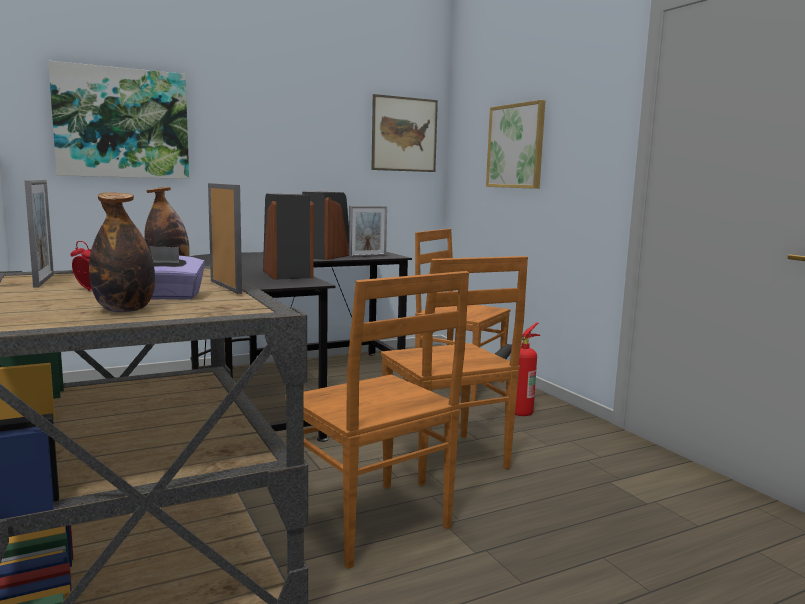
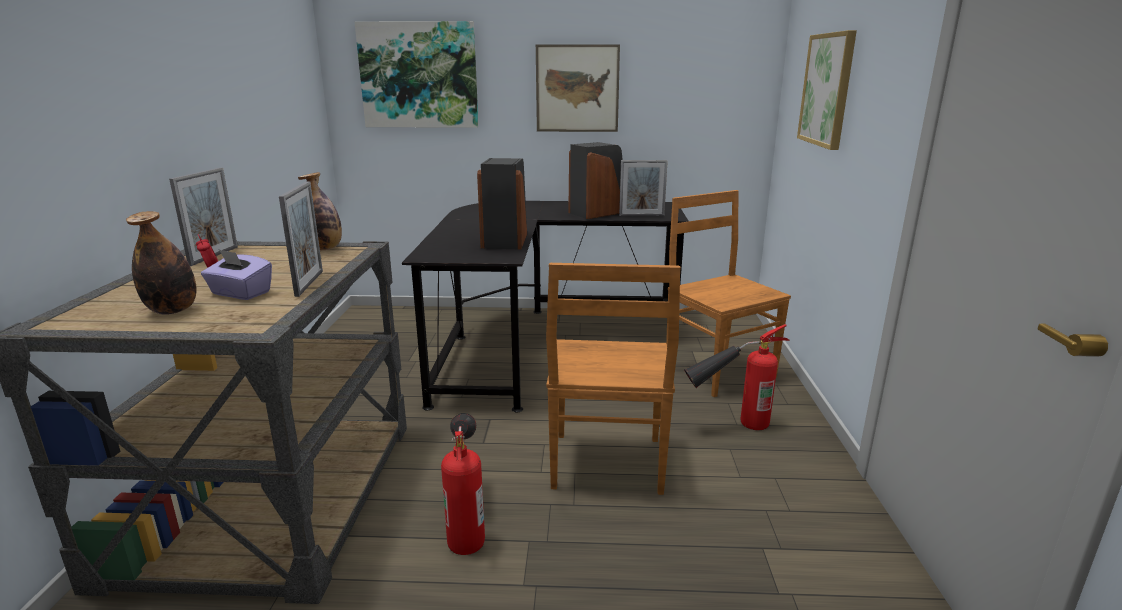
camera: 30 degrees right, 10 degrees up
brown chair [285,271,469,569] -> fire extinguisher [441,413,485,555]
picture [371,94,438,172] -> picture moved to [536,44,620,132]

